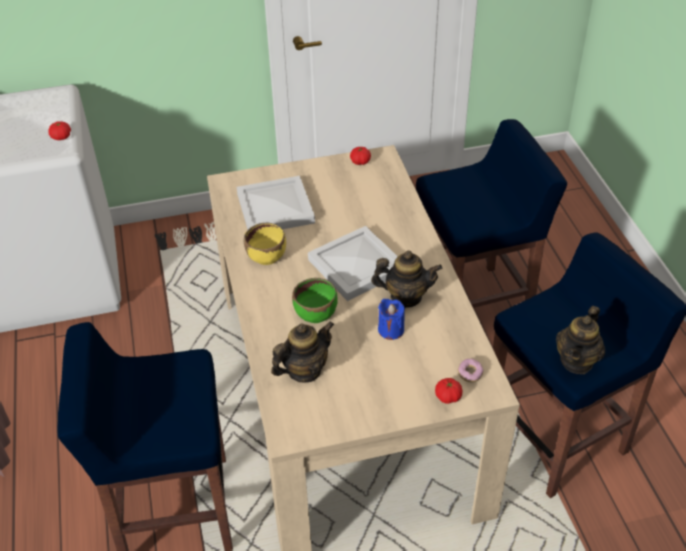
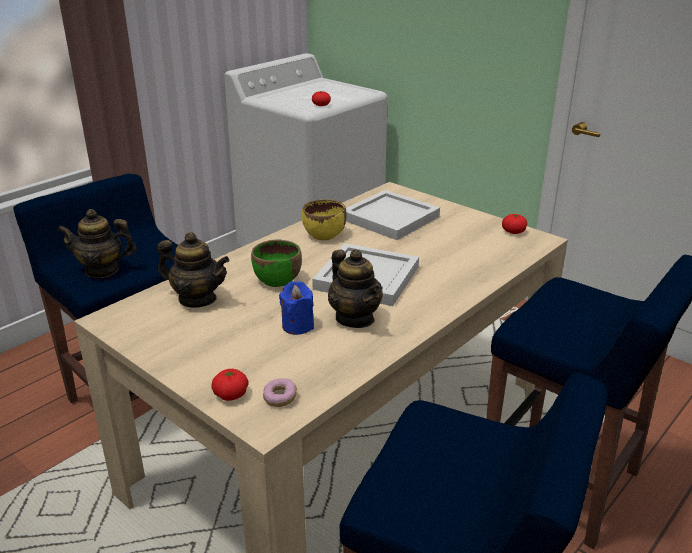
camera: 55 degrees right, 15 degrees down
teapot [556,306,605,374] -> teapot moved to [57,209,137,278]

